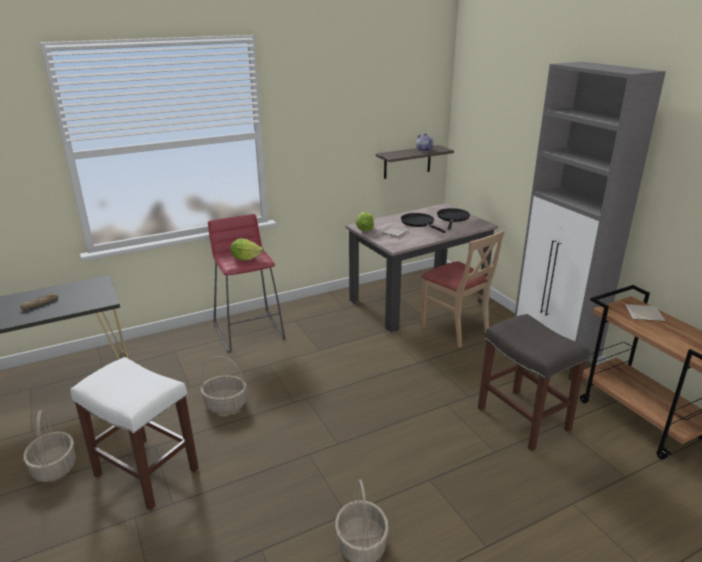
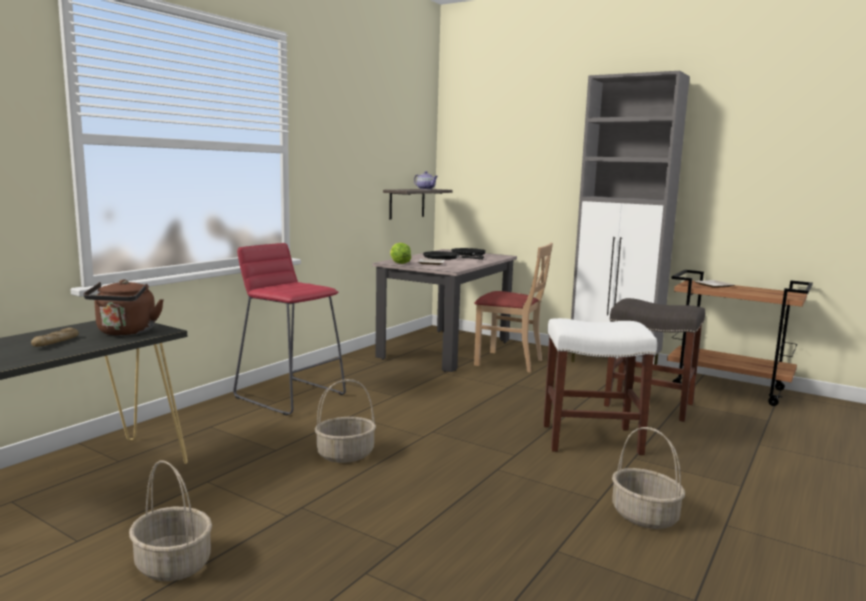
camera: 30 degrees left, 15 degrees down
white stool [71,357,199,510] -> white stool moved to [543,318,657,455]
lettuce [230,238,263,260] -> none
none -> brown kettle [83,279,164,336]

